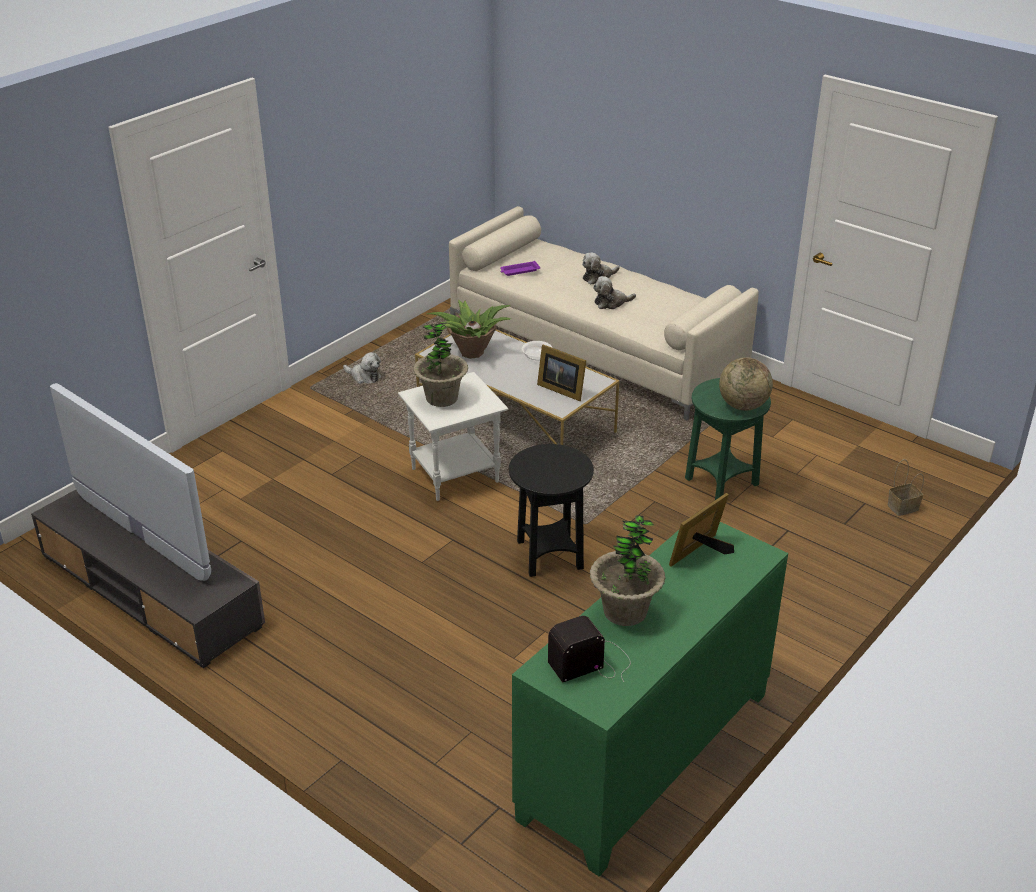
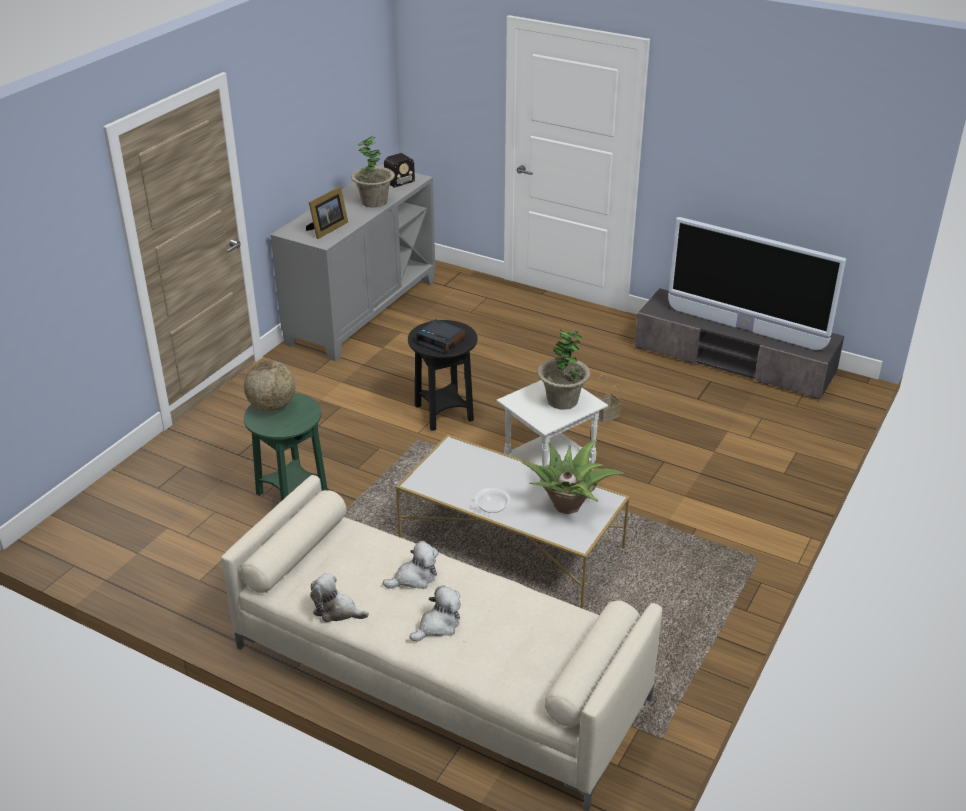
camera: 170 degrees right, 0 degrees up
plush toy [343,352,381,384] -> plush toy moved to [310,573,369,622]
purple tray [500,261,540,276] -> none
green cabinet [512,522,788,876] -> grey cabinet [270,165,435,361]
picture frame [537,345,586,401] -> none
basket [887,459,924,516] -> basket moved to [596,374,622,423]
none -> alarm clock [415,319,466,354]

